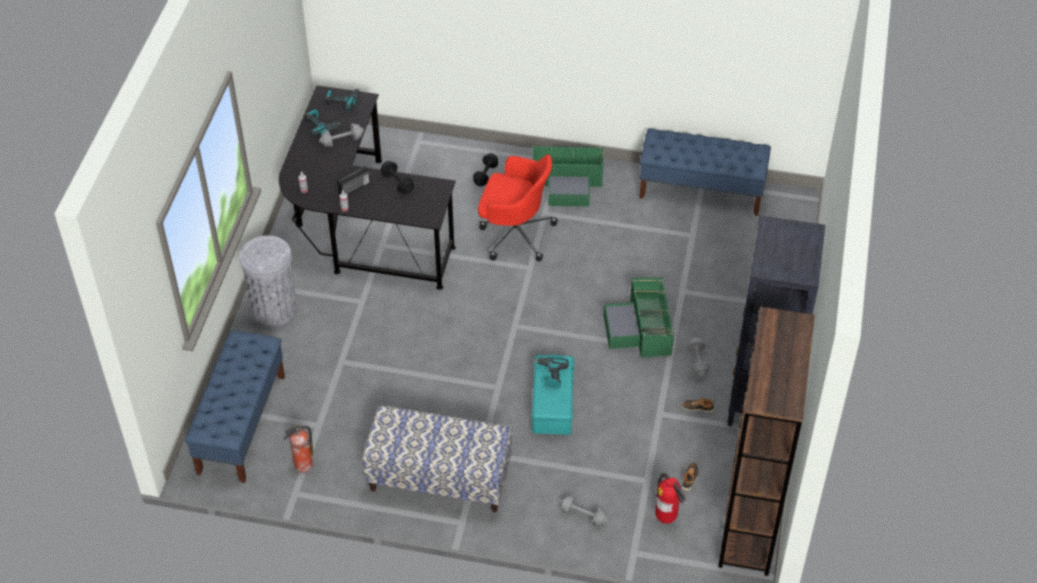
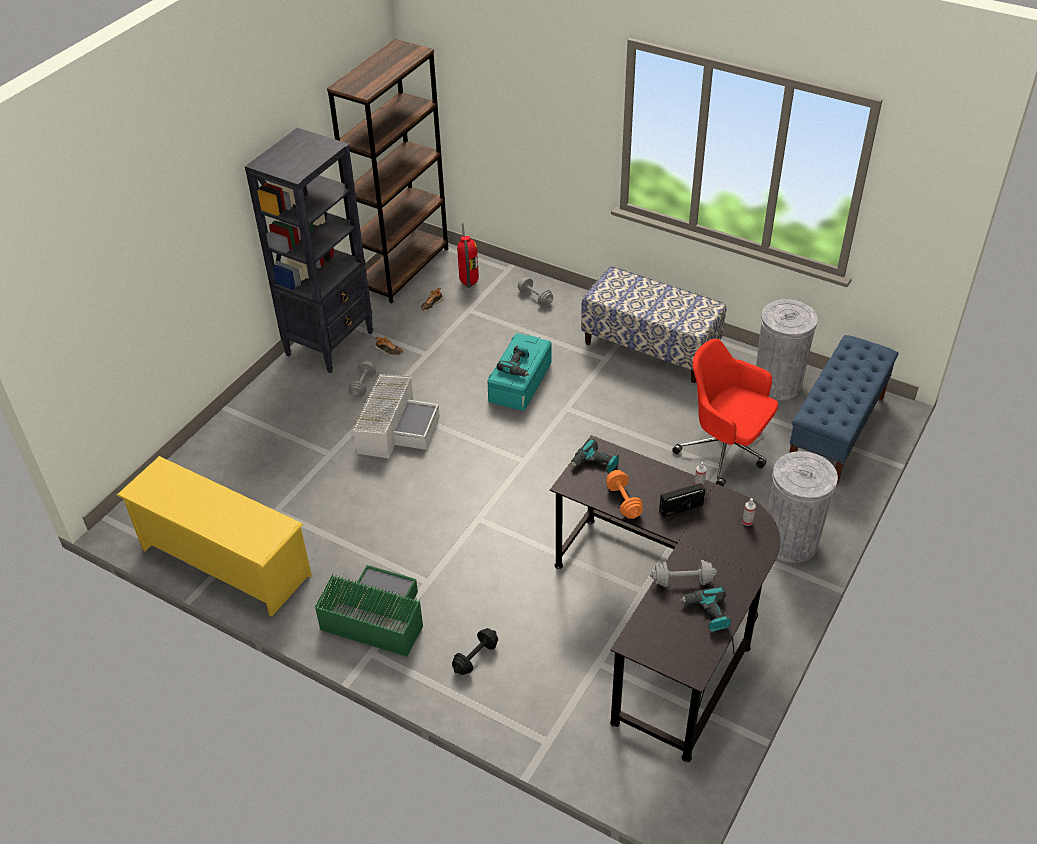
camera: 160 degrees left, 5 degrees down
fire extinguisher [283,425,313,472] -> grey trash can [756,299,818,400]
power drill [326,89,360,112] -> power drill moved to [571,439,619,473]
black dumbbell [381,161,414,194] -> orange dumbbell [606,470,643,519]
red office chair [478,154,558,262] -> red office chair moved to [672,339,778,486]
green storage box [604,278,675,358] -> white storage box [352,374,440,459]
blue bench [639,129,771,216] -> yellow shoe rack [117,456,312,616]

